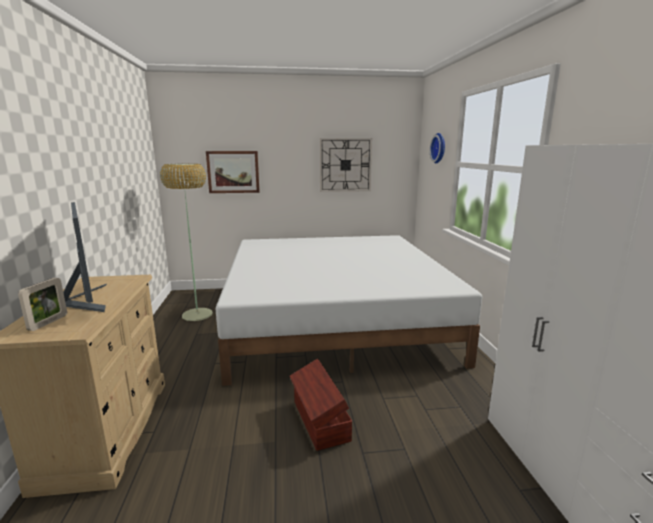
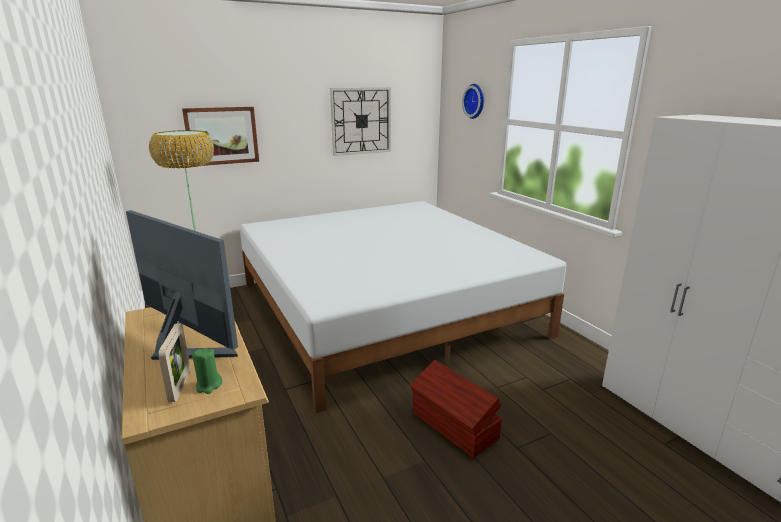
camera: 20 degrees left, 5 degrees up
none -> green candle [192,348,222,394]

